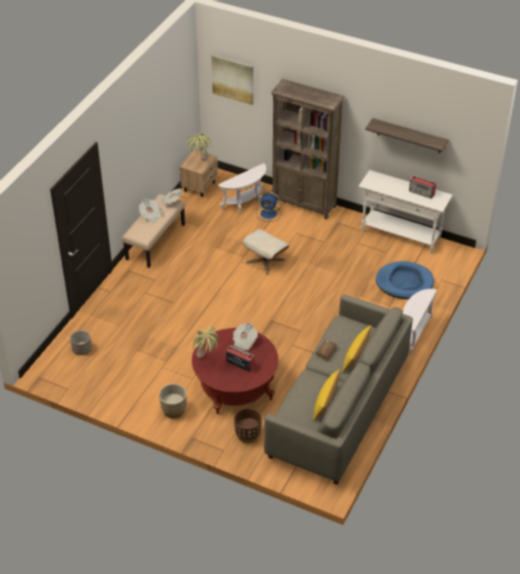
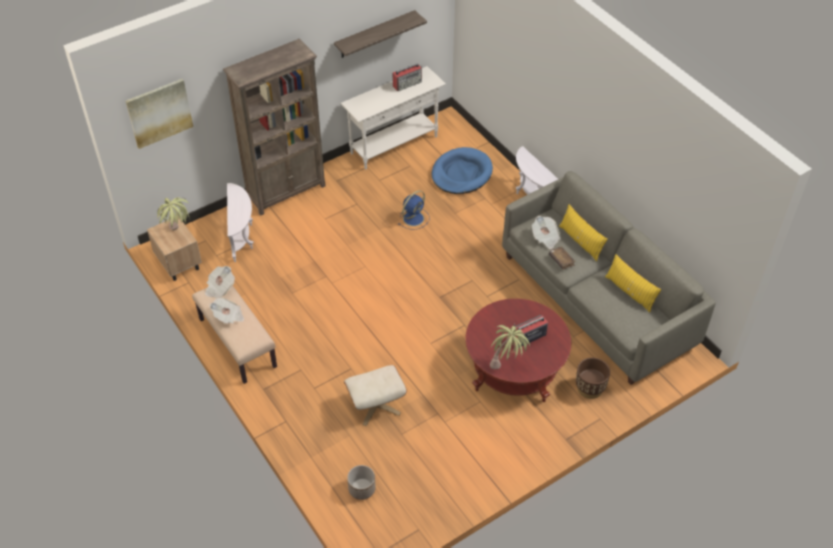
camera: 60 degrees left, 5 degrees up
beige planter [159,384,187,418] -> none
newspaper [233,323,258,351] -> newspaper moved to [532,216,561,249]
beige ottoman [242,229,289,275] -> beige ottoman moved to [344,365,407,426]
blue fan [256,191,282,222] -> blue fan moved to [398,190,430,230]

